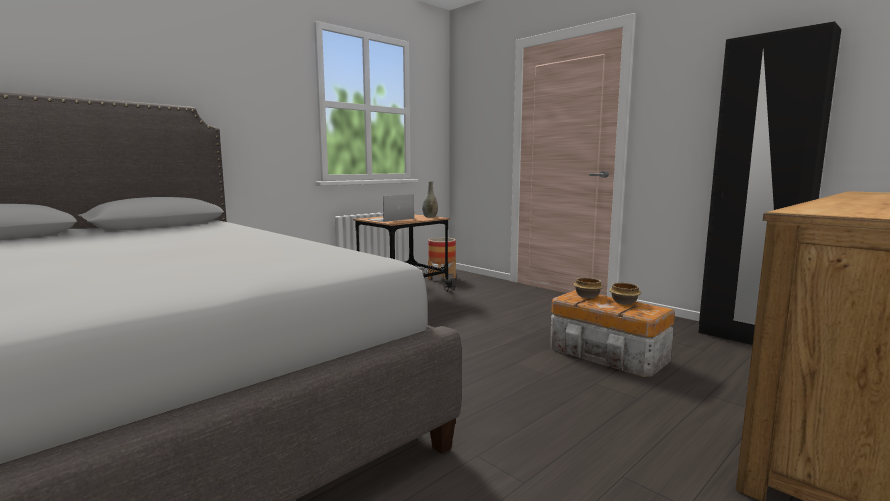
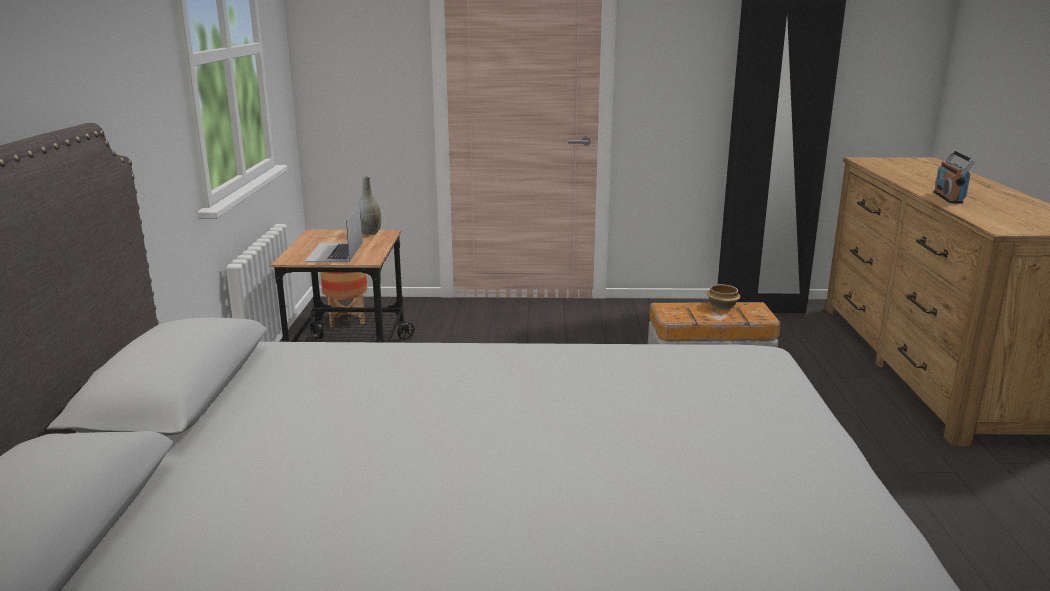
camera: 45 degrees left, 10 degrees up
bowl [573,278,603,298] -> none
none -> radio [934,150,975,204]

